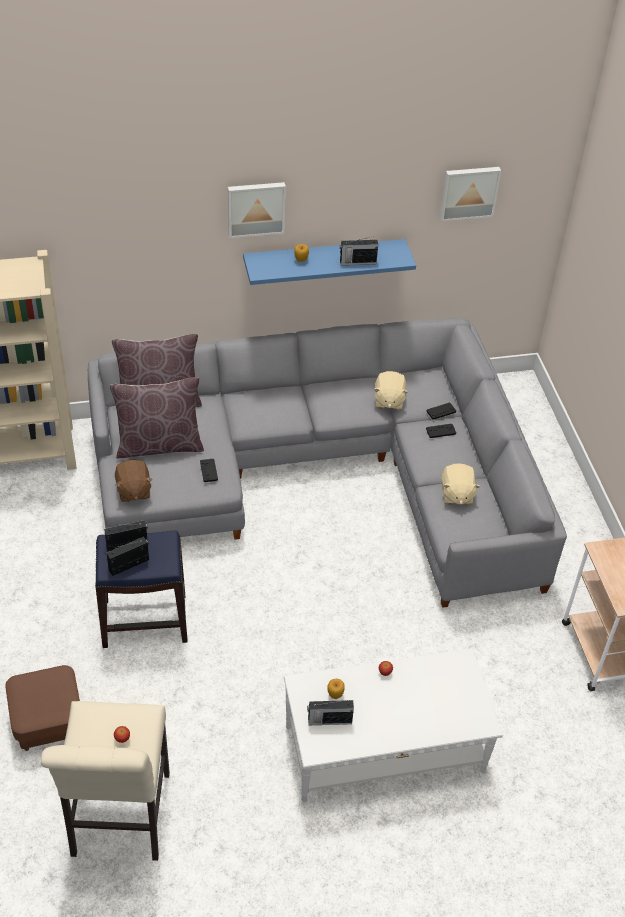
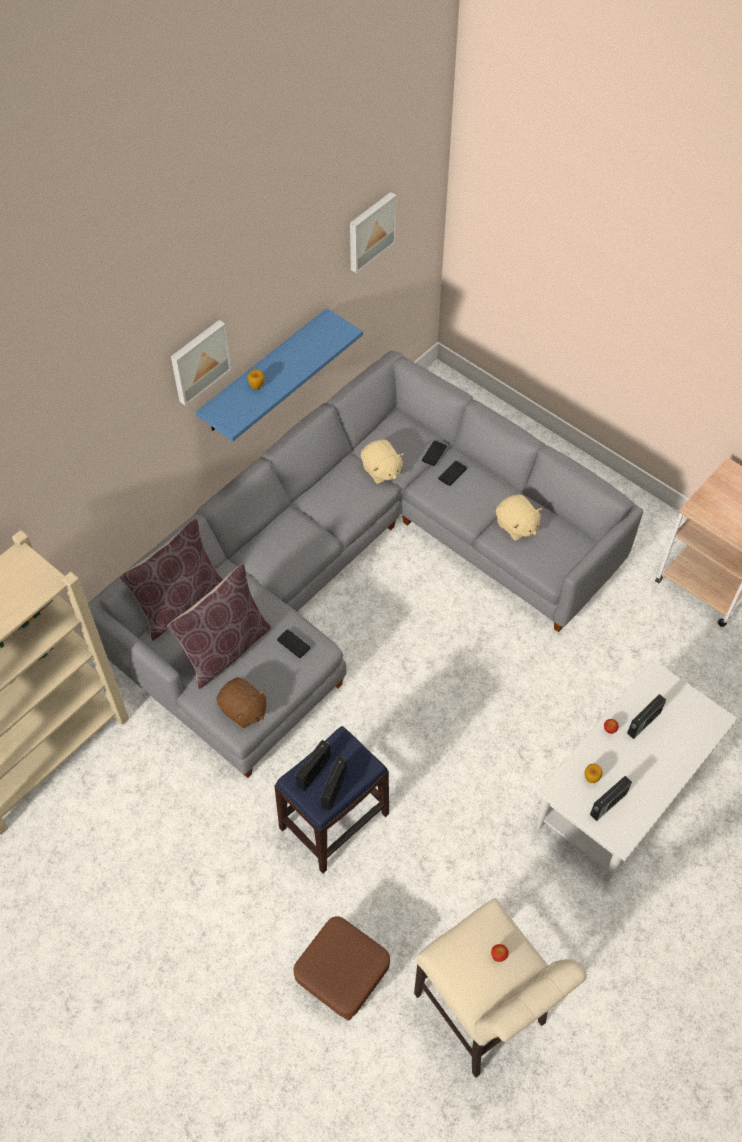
camera: 35 degrees left, 10 degrees up
radio [340,236,378,265] -> radio moved to [627,694,666,739]

